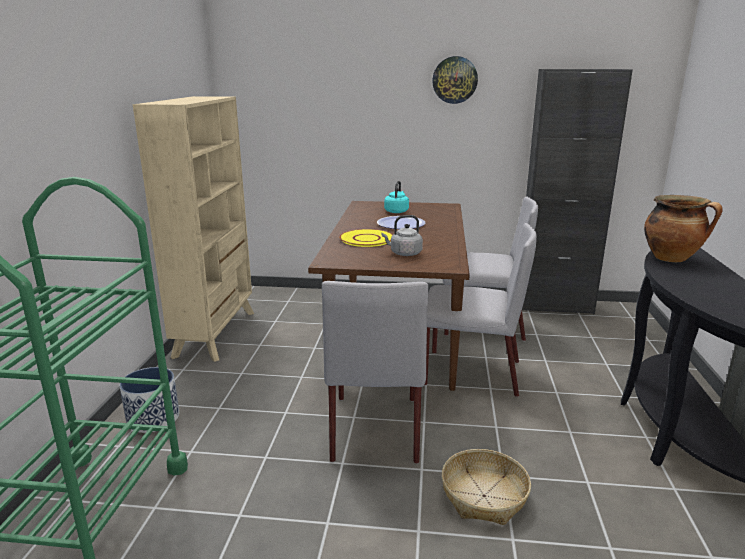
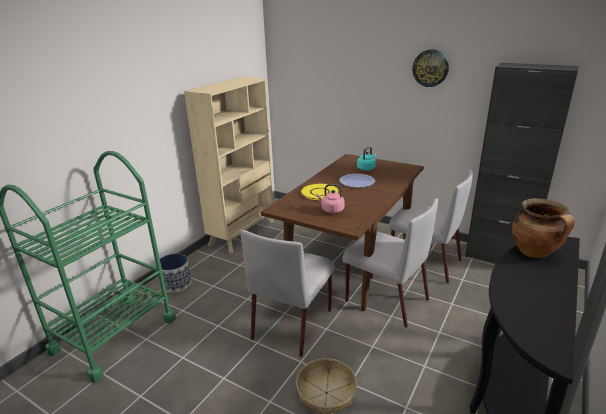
camera: 25 degrees right, 5 degrees up
grey kettle [381,215,423,256] -> pink kettle [316,184,345,213]

